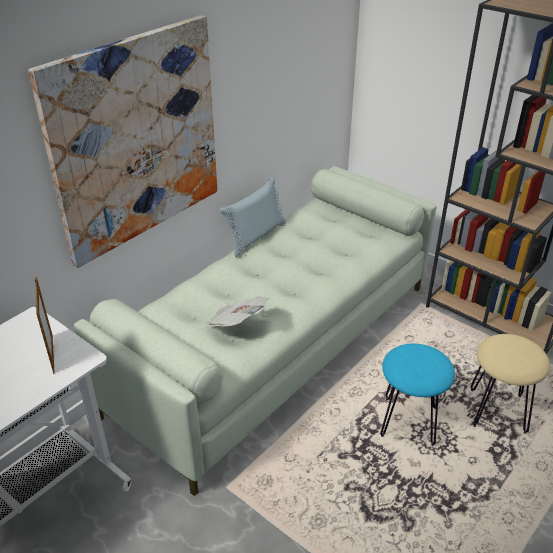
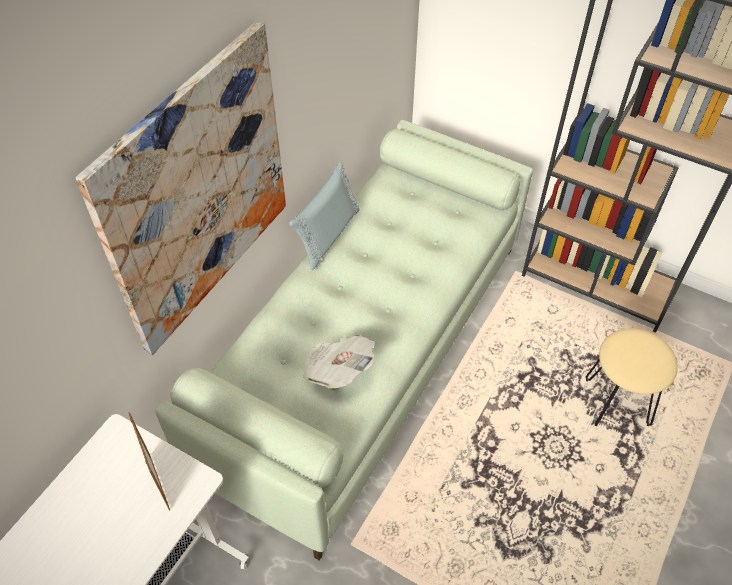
camera: 10 degrees left, 15 degrees up
turquoise stool [380,343,455,446] -> none

